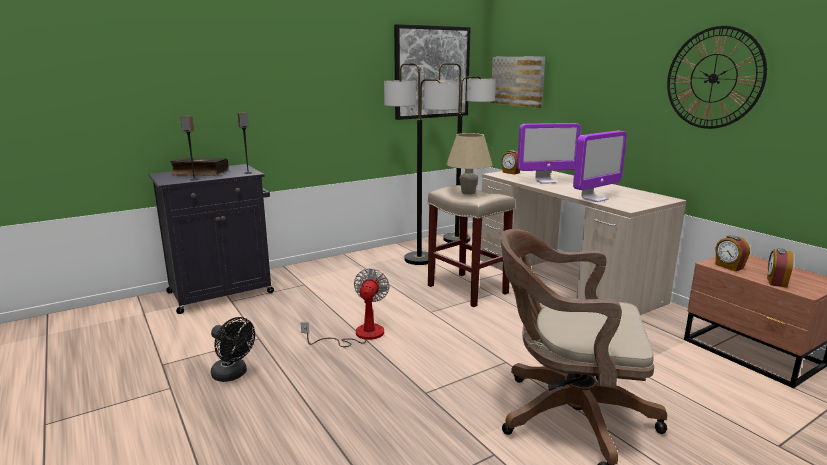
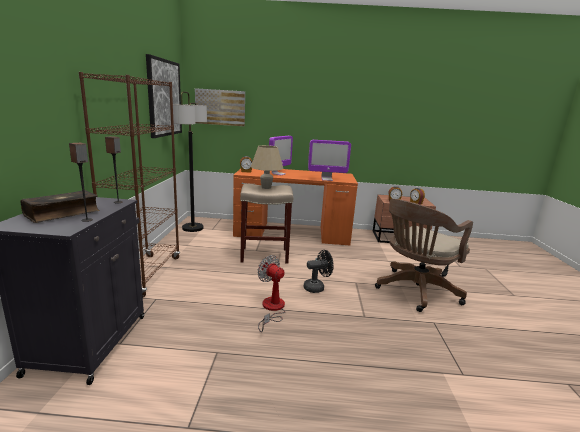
camera: 55 degrees left, 0 degrees up
black fan [211,317,255,382] -> black fan moved to [304,250,334,293]
floor lamp [384,63,459,265] -> none
beige desk [480,170,687,315] -> orange desk [233,168,358,245]
monitor [573,131,627,202] -> monitor turned 90 degrees clockwise [308,140,351,181]
wall clock [667,26,767,129] -> none
none -> brown bookcase [79,72,180,297]

